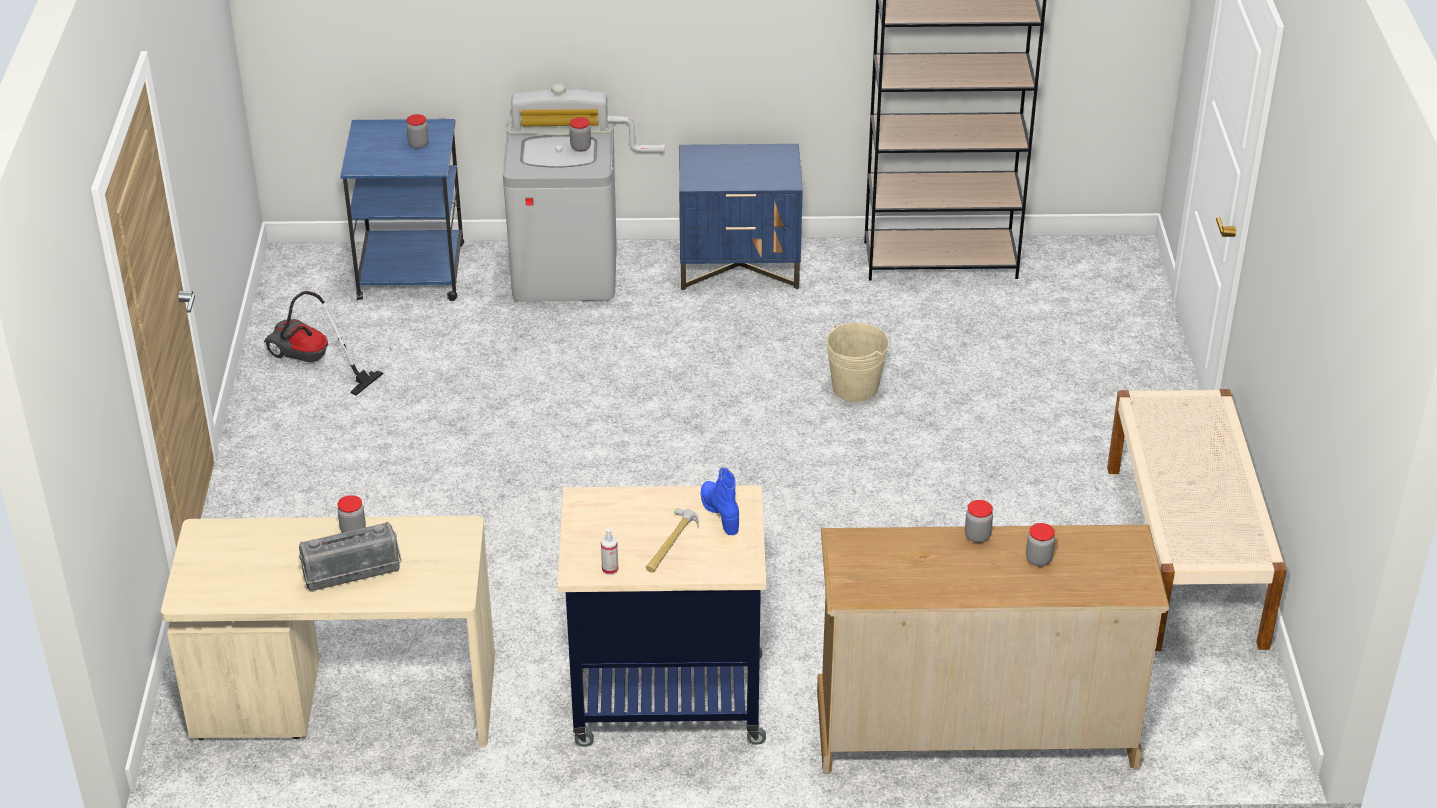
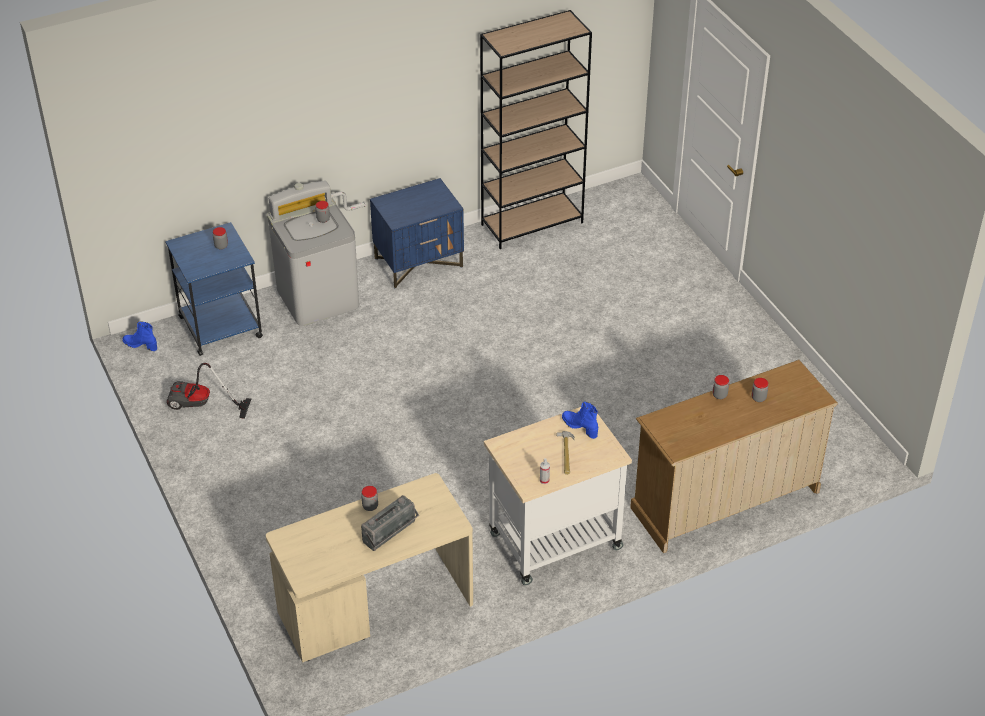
camera: 25 degrees left, 5 degrees up
blue cart [557,485,767,747] -> white cart [484,407,632,585]
beige bucket [826,323,889,402] -> none
beige bench [1107,389,1287,651] -> none
none -> blue boot [122,321,157,351]

